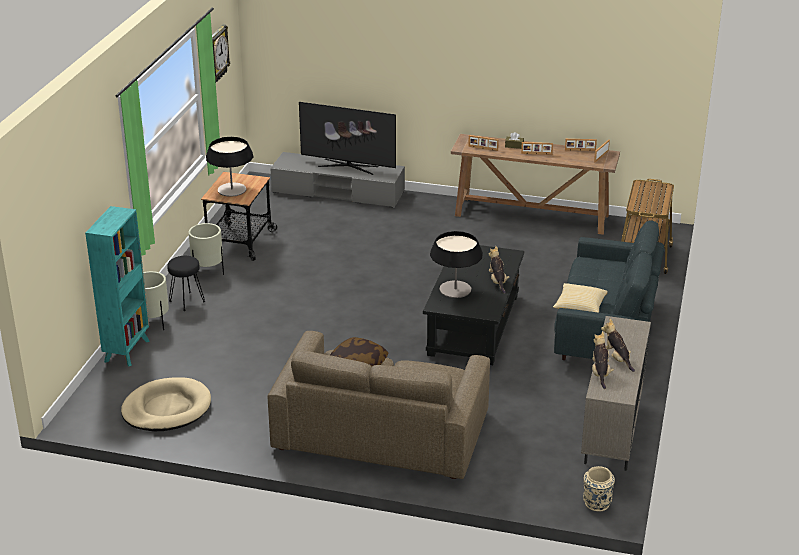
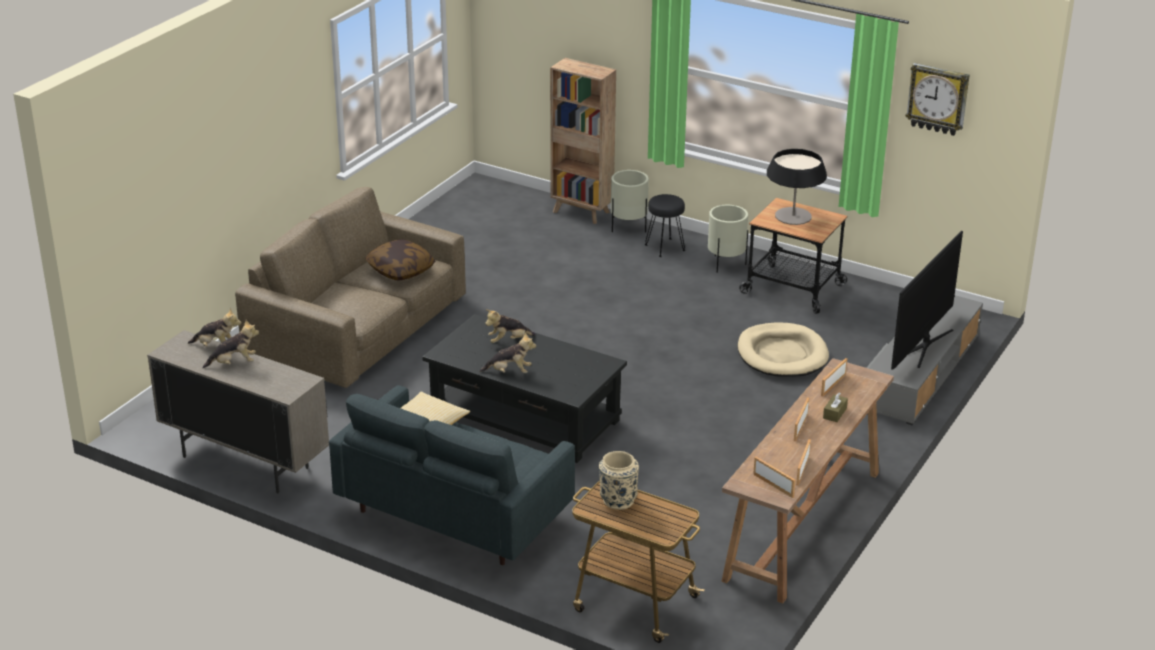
camera: 105 degrees right, 0 degrees up
turquoise bookcase [85,206,150,366] -> brown bookcase [550,58,616,224]
beige dog bed [121,378,211,431] -> beige dog bed moved to [738,322,829,377]
table lamp [430,231,483,298] -> plush toy [485,309,536,343]
beige vase [583,466,615,512] -> beige vase moved to [599,451,639,510]

